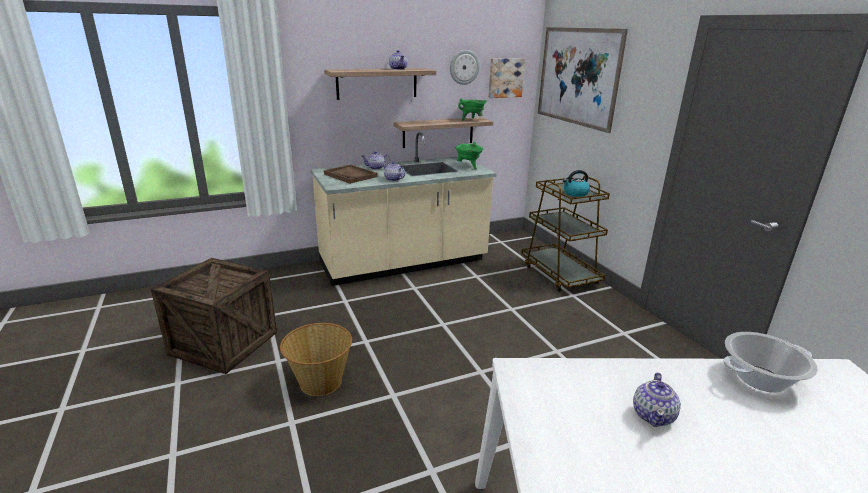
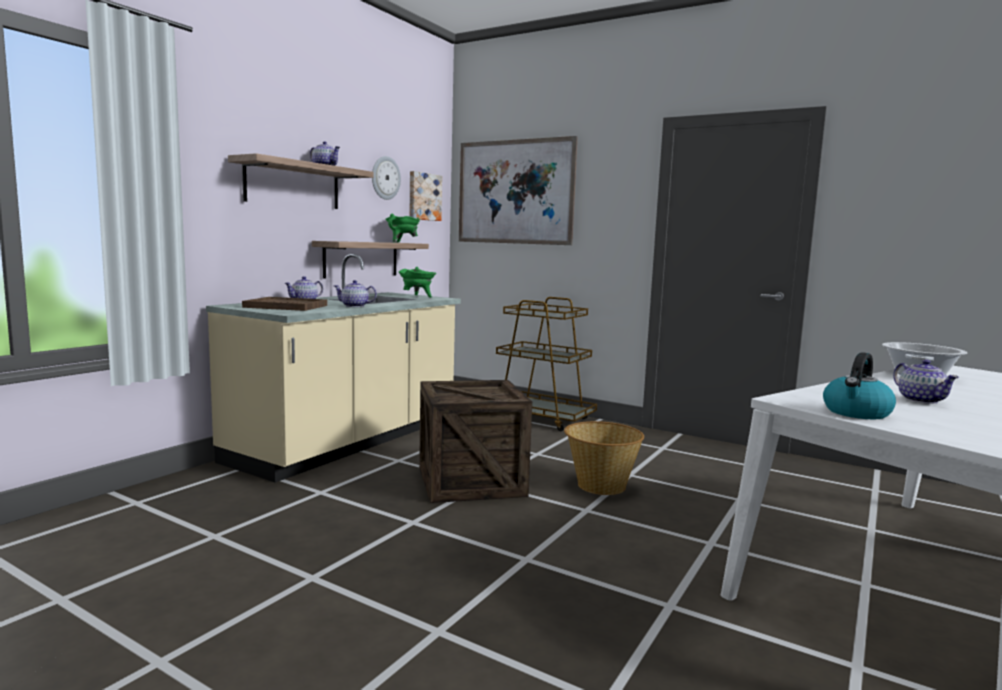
camera: 35 degrees left, 15 degrees down
crate [151,258,277,374] -> crate moved to [419,380,532,503]
basket [280,323,352,396] -> basket moved to [564,421,644,495]
kettle [563,170,590,197] -> kettle moved to [823,352,896,419]

